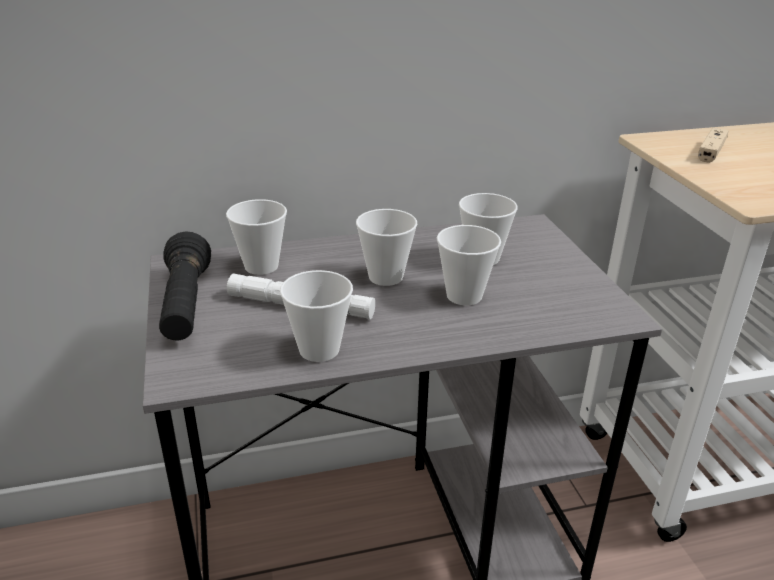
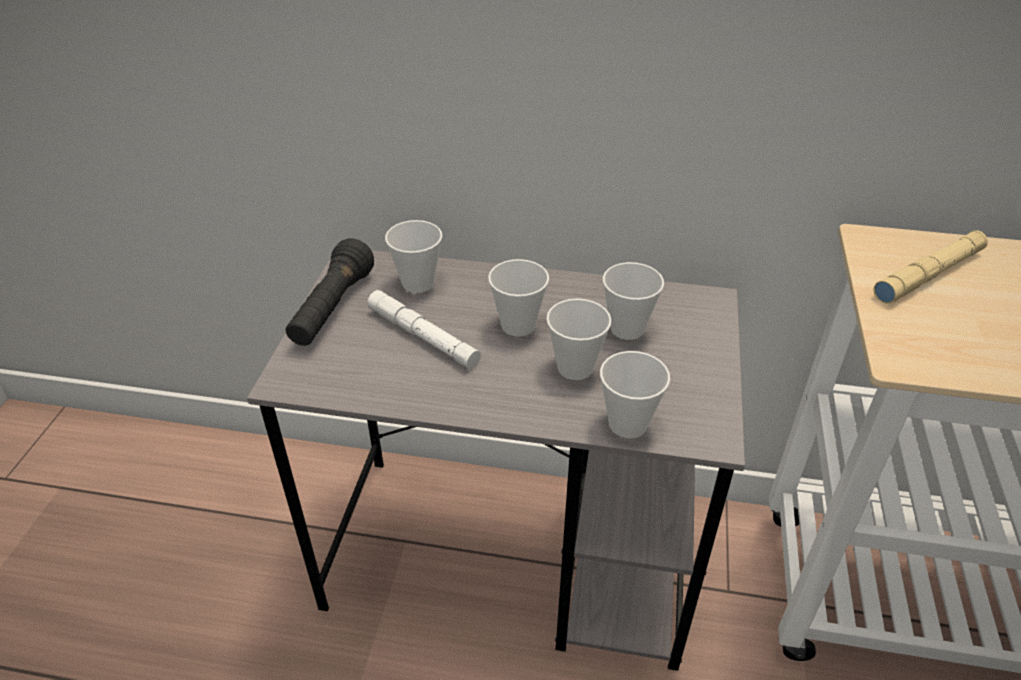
camera: 25 degrees right, 10 degrees up
cup [280,270,353,362] -> cup moved to [600,351,670,438]
beige game controller [698,128,728,163] -> beige flashlight [873,230,988,304]

